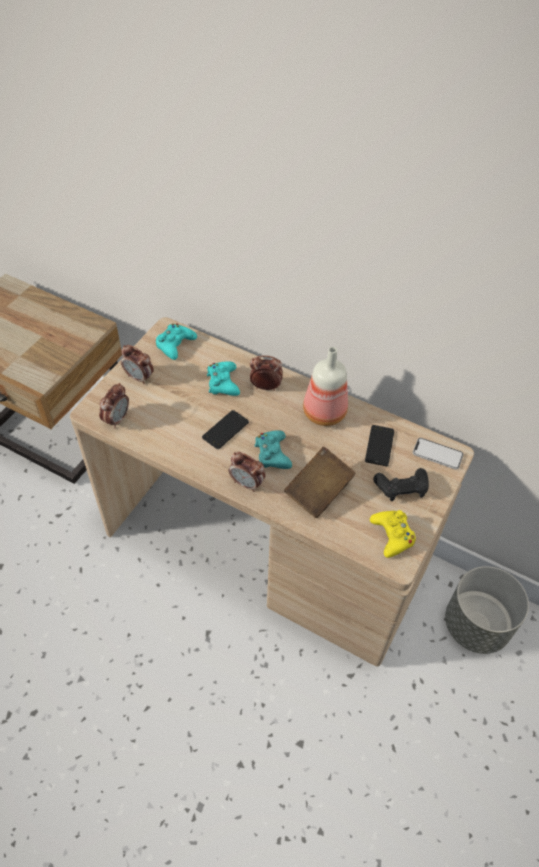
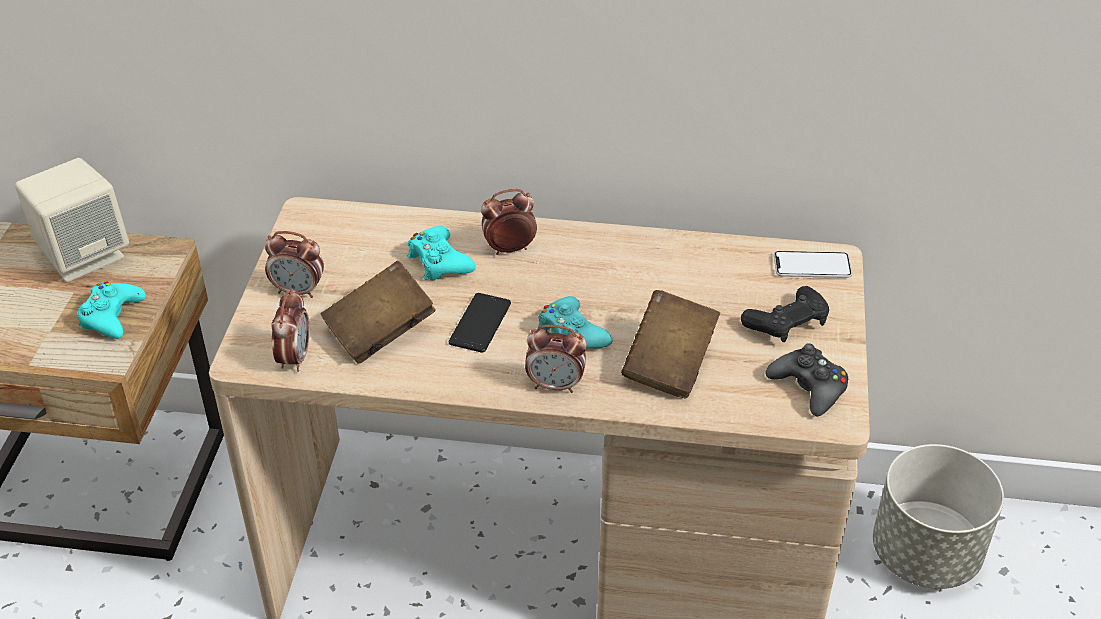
camera: 20 degrees left, 10 degrees down
turquoise game controller [156,324,197,360] -> turquoise game controller moved to [77,282,146,339]
bottle [303,347,348,426] -> none
phone [365,425,394,466] -> none
yellow game controller [370,510,416,558] -> black game controller [766,343,848,416]
none -> beige speaker [15,158,129,282]
none -> brown book [320,261,436,364]

